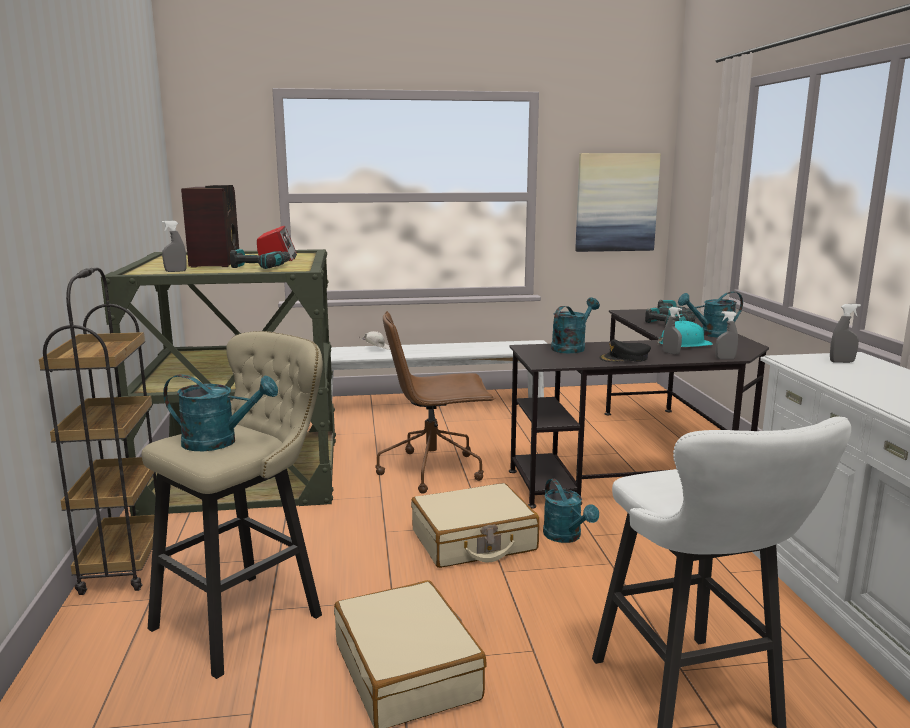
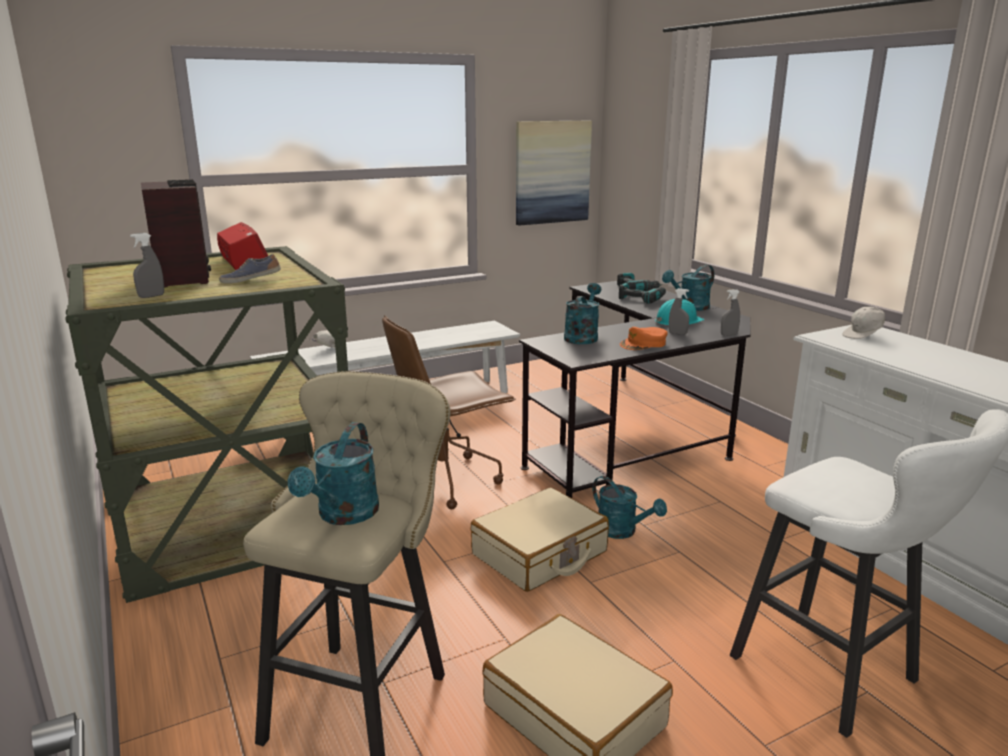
camera: 20 degrees left, 5 degrees up
brown cart [39,267,157,595] -> none
turquoise watering can [163,374,278,451] -> turquoise watering can turned 120 degrees clockwise [288,422,379,525]
power drill [230,249,290,269] -> shoe [219,254,281,284]
black cap [599,339,651,362] -> orange cap [620,327,668,350]
grey spray bottle [830,304,861,363] -> white cap [842,307,885,339]

